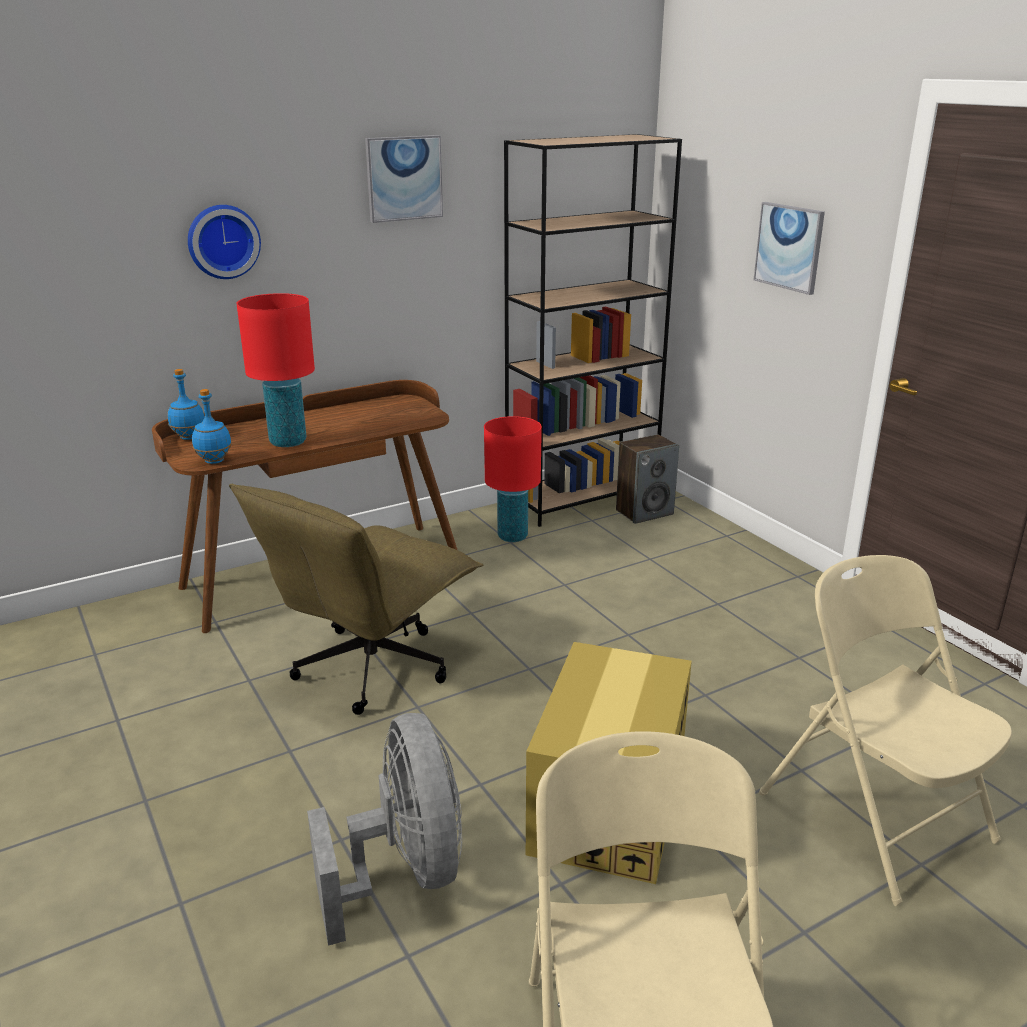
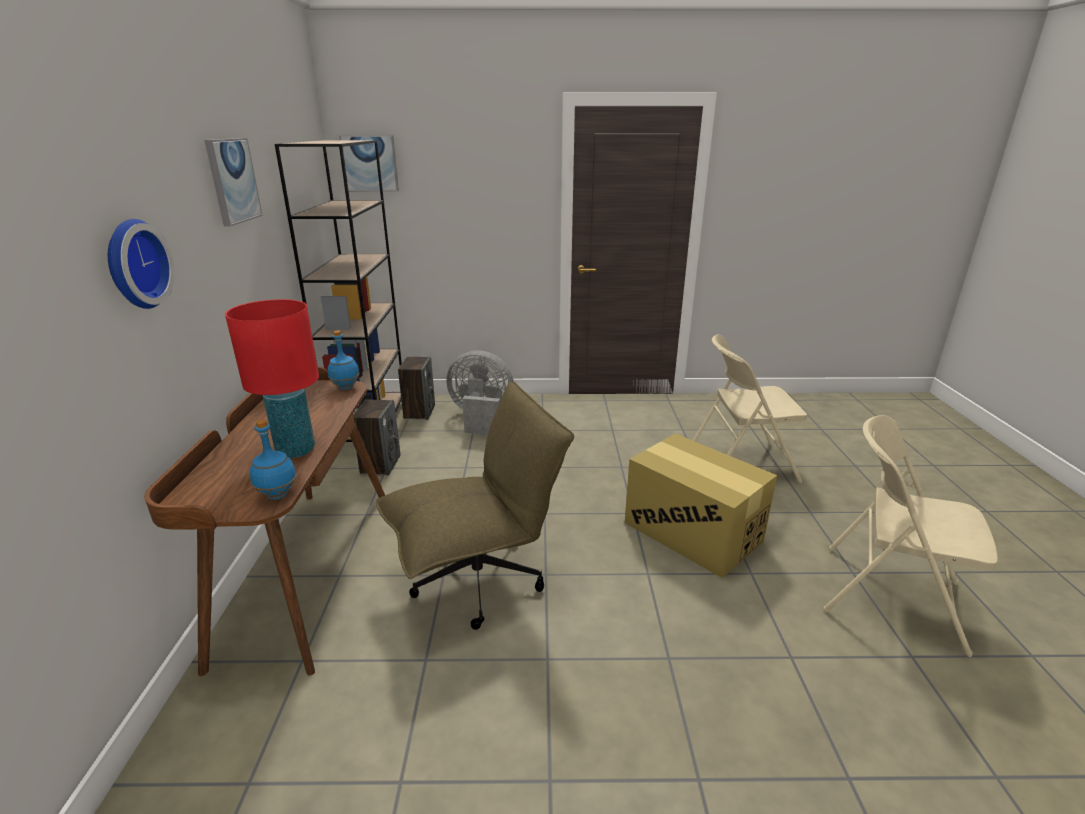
camera: 60 degrees left, 0 degrees up
blue bottle [168,369,204,440] -> blue bottle moved to [328,331,359,390]
beige office chair [229,484,483,715] -> beige office chair turned 90 degrees counterclockwise [376,381,574,630]
grey fan [307,713,462,946] -> grey fan moved to [446,351,514,435]
red table lamp [484,416,542,542] -> speaker [353,399,401,476]
picture [754,202,825,295] -> picture moved to [339,135,399,192]

